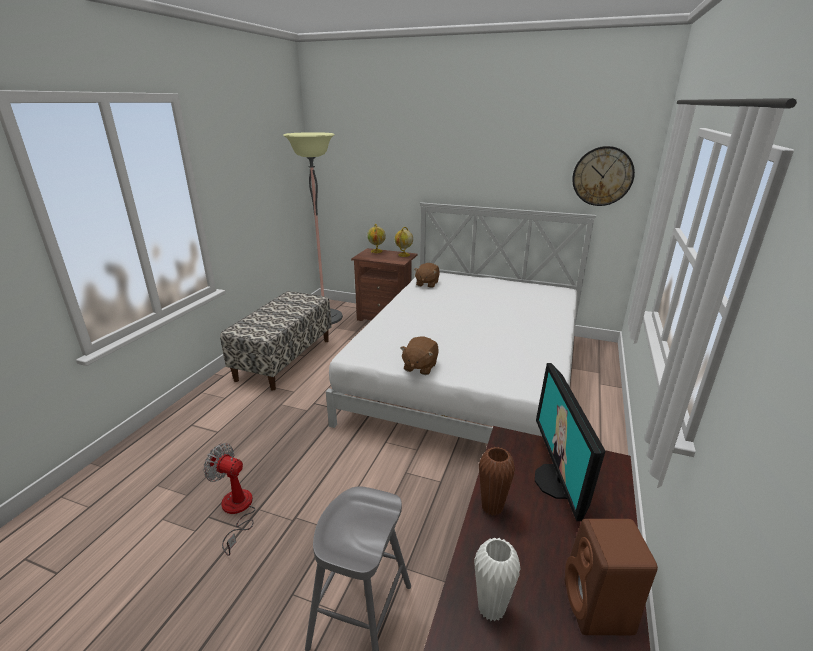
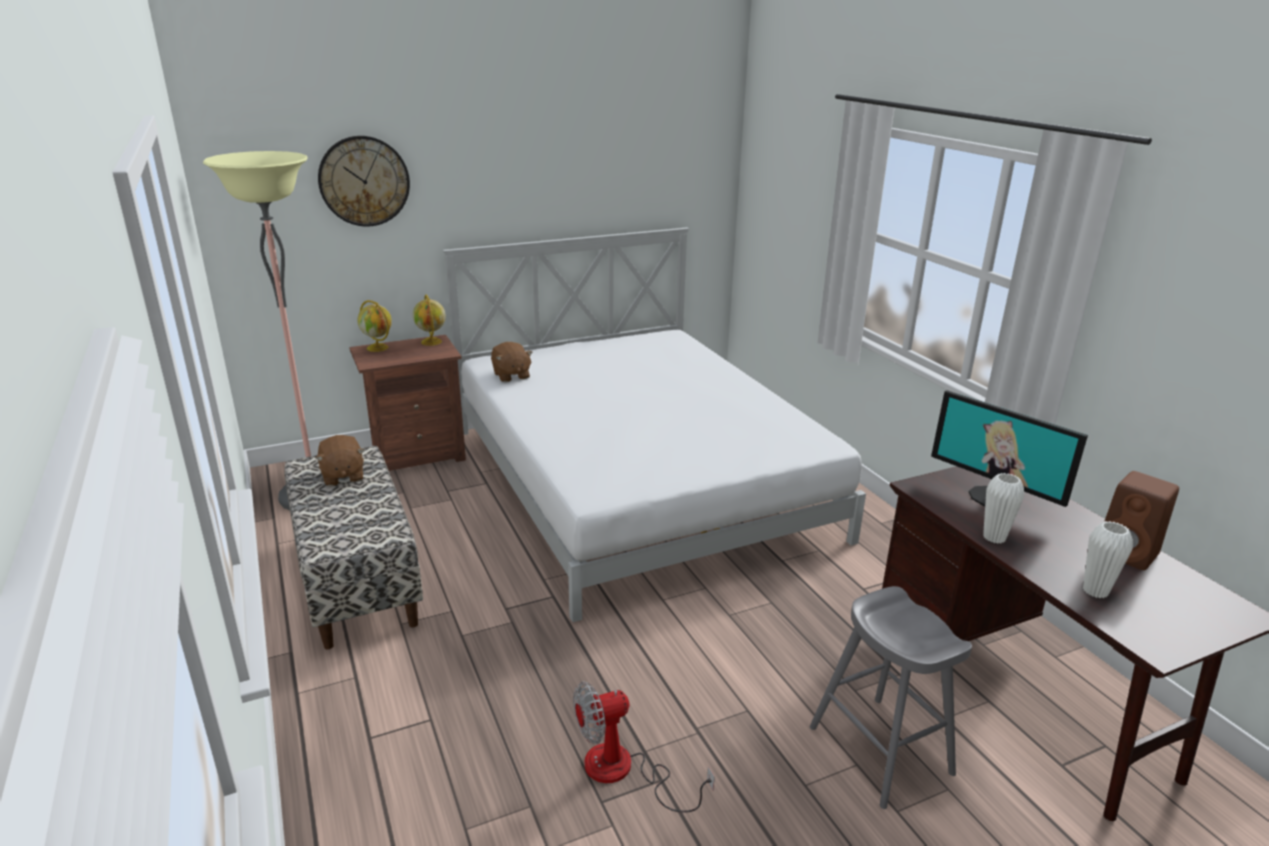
camera: 45 degrees left, 0 degrees up
brown plush toy [400,337,439,375] -> brown plush toy moved to [315,435,365,486]
brown vase [479,447,515,516] -> white vase [983,473,1024,544]
wall clock [572,146,635,206] -> wall clock moved to [318,136,410,227]

